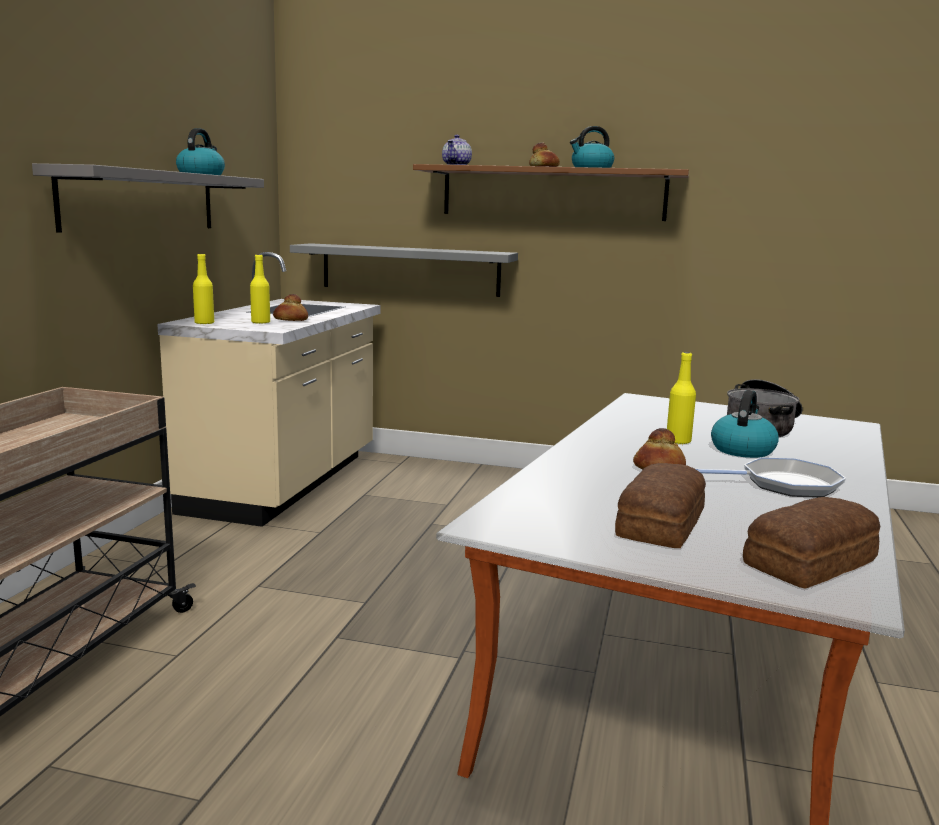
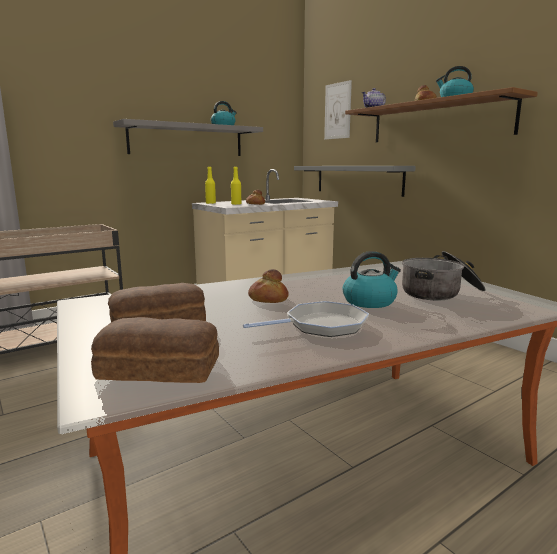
camera: 40 degrees right, 0 degrees up
yellow bottle [667,352,696,445] -> none
frying pan [696,458,846,497] -> frying pan turned 60 degrees counterclockwise [243,301,369,337]
none -> picture [324,80,352,139]

